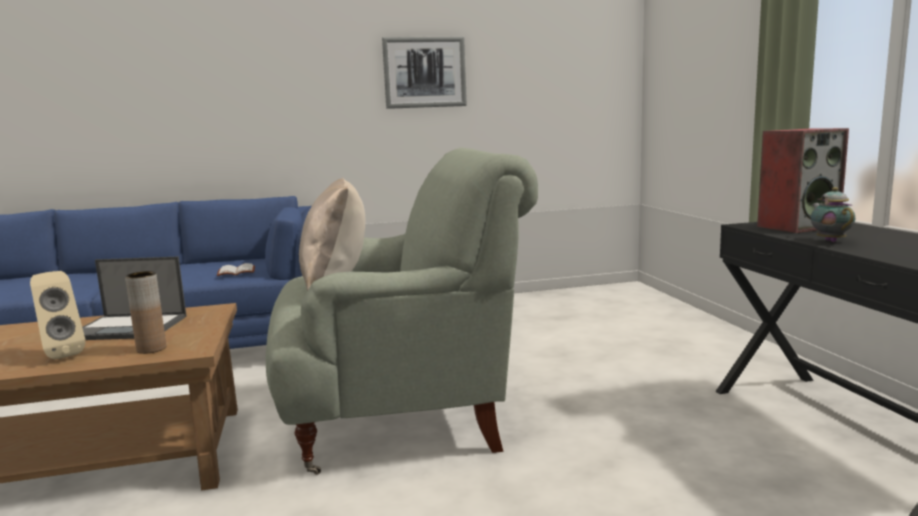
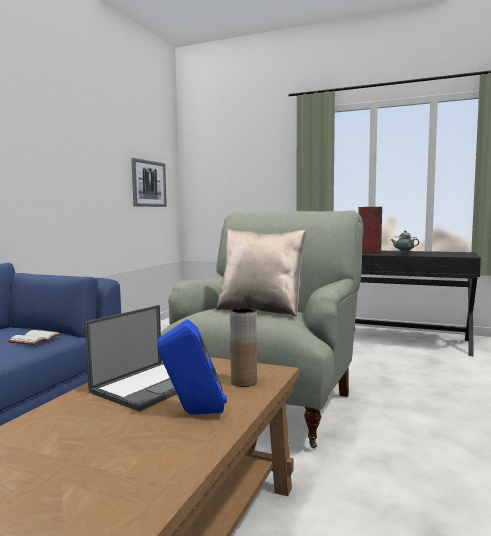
camera: 55 degrees left, 5 degrees down
beige speaker [30,271,86,359] -> blue speaker [157,319,227,415]
picture [382,37,467,109] -> picture moved to [131,158,167,207]

